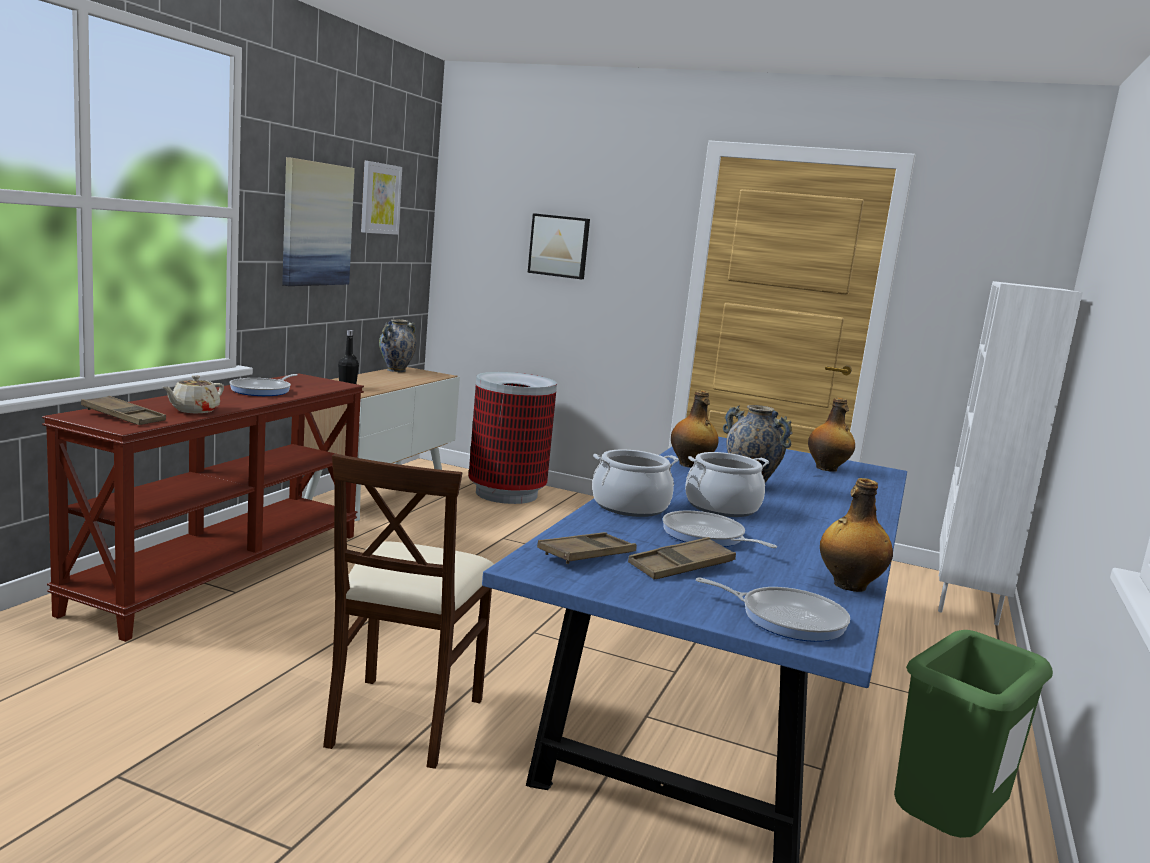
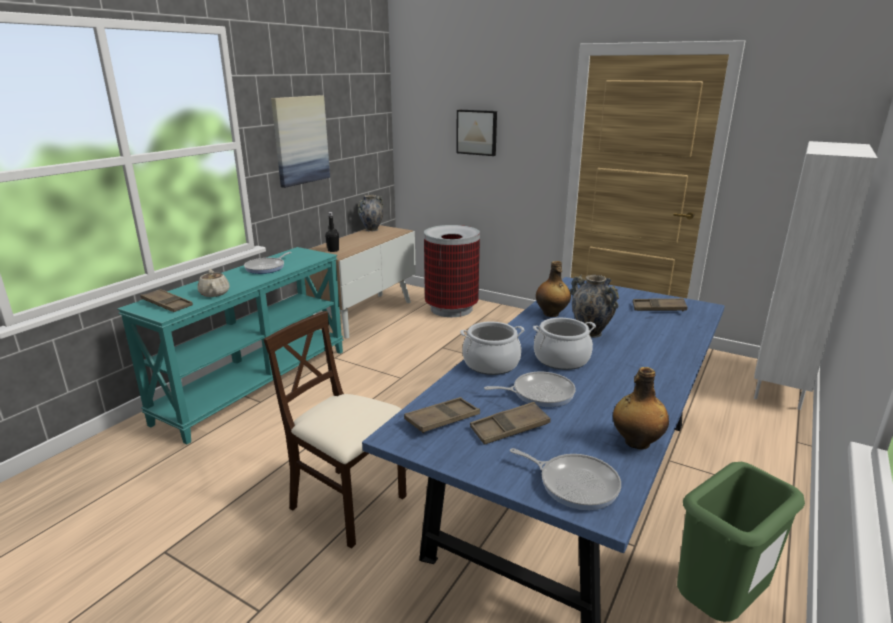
camera: 10 degrees right, 10 degrees up
brown console table [42,374,364,642] -> turquoise console table [117,247,344,445]
beige teapot [162,375,224,413] -> beige teapot turned 120 degrees clockwise [197,269,230,297]
beige chair [323,454,494,769] -> beige chair turned 105 degrees clockwise [264,311,406,549]
picture [361,161,402,235] -> none
frying pan [663,511,777,548] -> frying pan turned 120 degrees clockwise [484,372,576,408]
bottle [808,398,855,472] -> brown tray [633,298,688,311]

